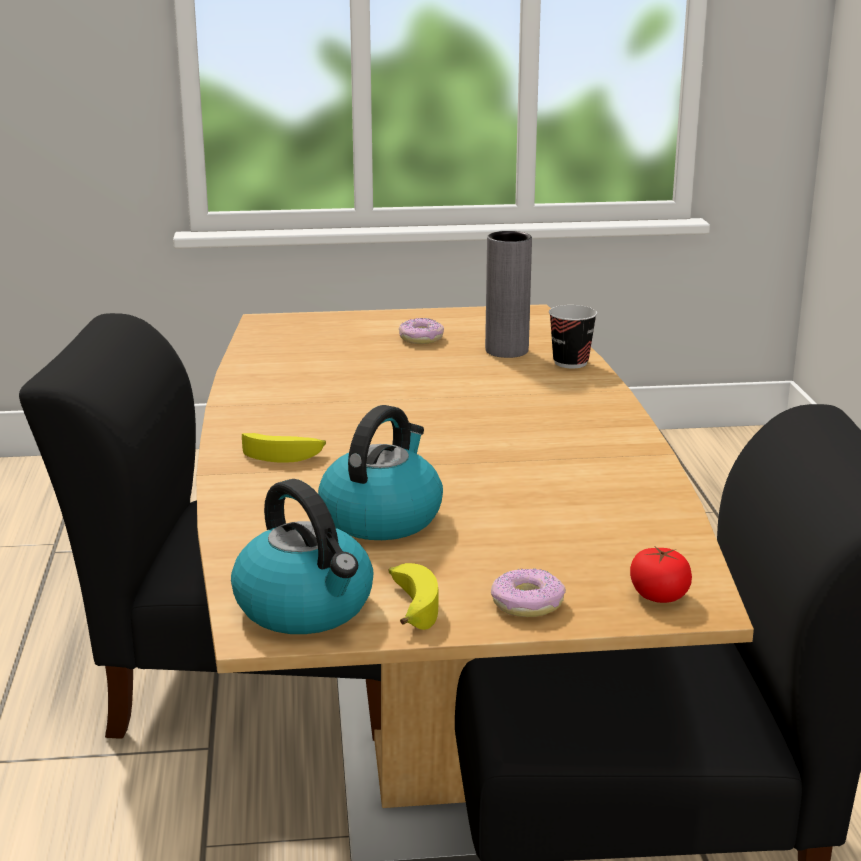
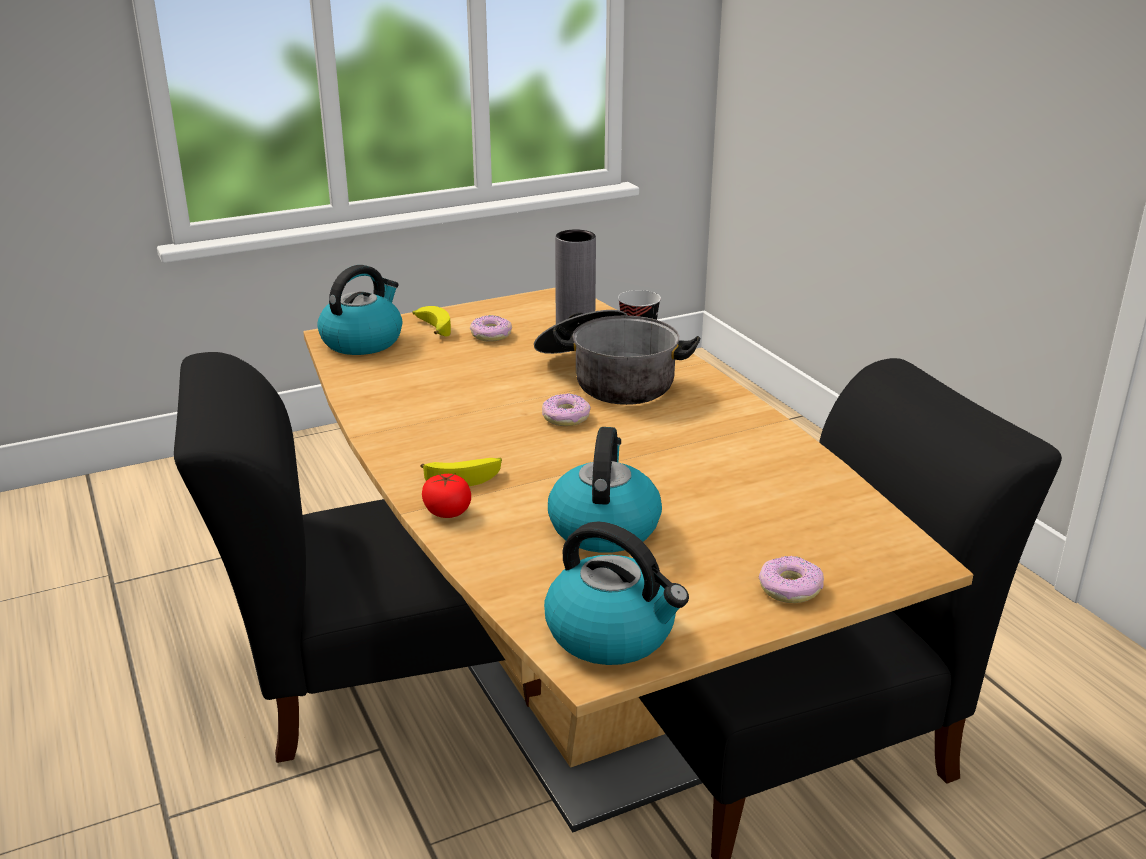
camera: 20 degrees left, 5 degrees up
banana [389,563,439,630] -> banana moved to [413,306,451,337]
tomato [630,546,692,603] -> tomato moved to [422,473,471,518]
none -> kettle [317,265,402,355]
none -> cooking pot [534,310,701,405]
none -> donut [542,394,591,426]

